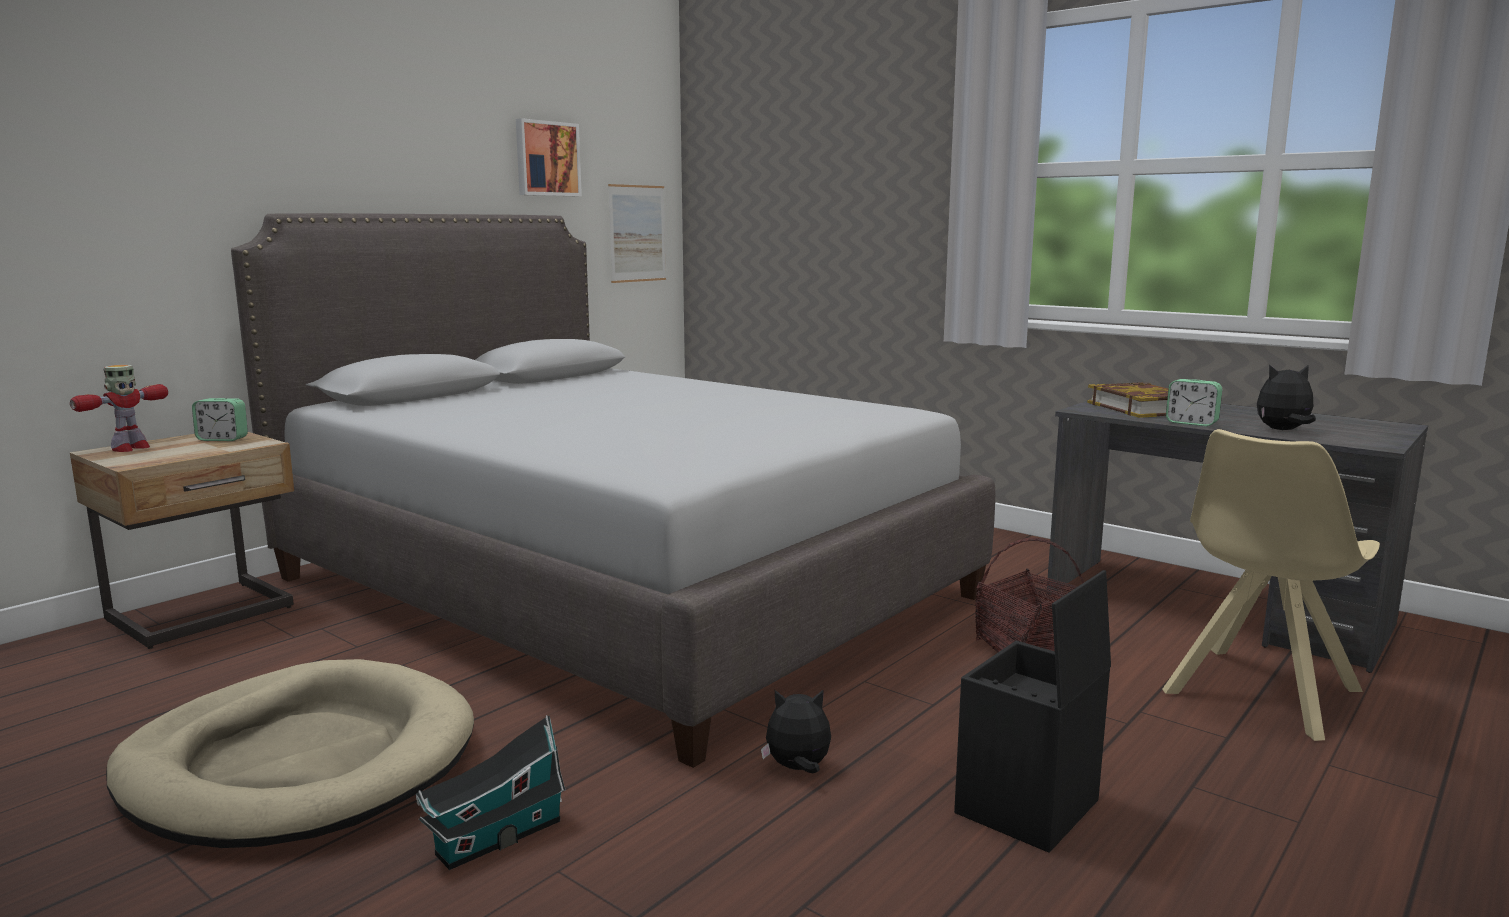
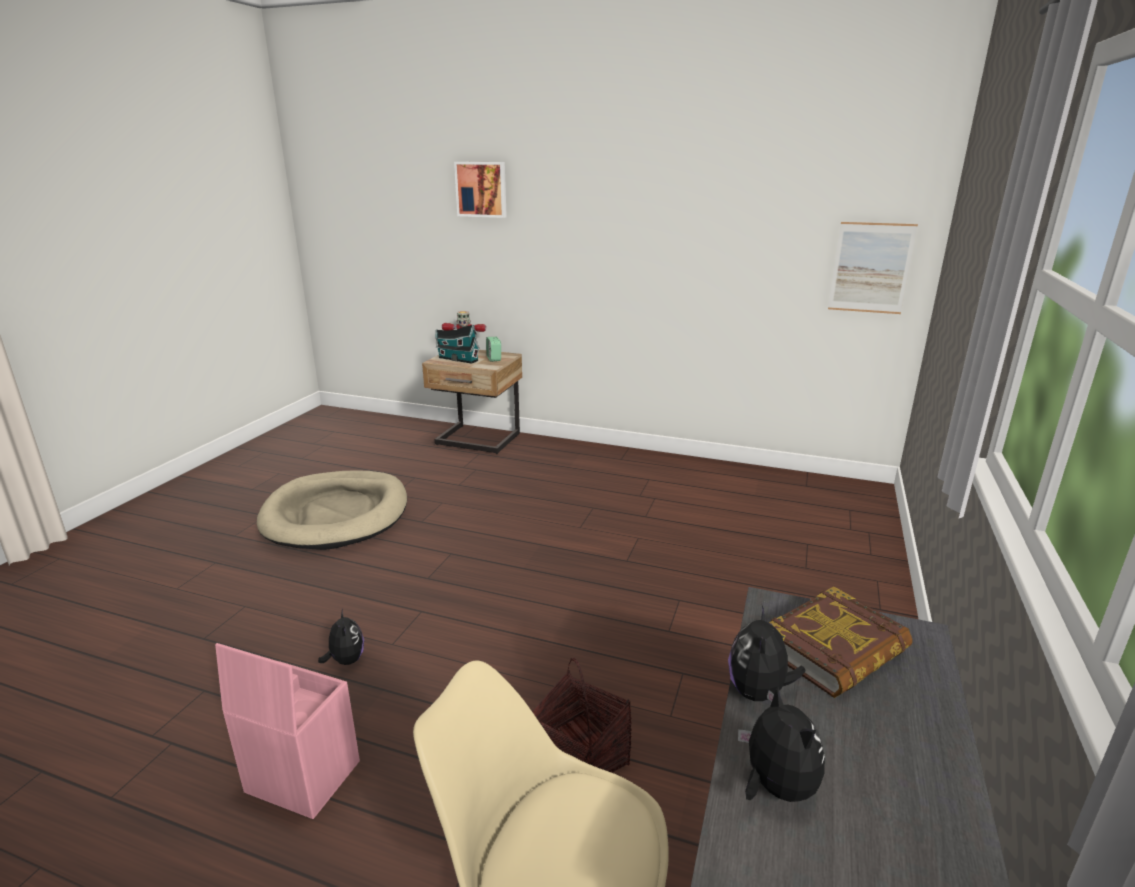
camera: 70 degrees right, 10 degrees up
grey bed [231,213,995,768] -> none
toy house [416,715,565,870] -> toy house moved to [435,325,480,364]
picture [516,118,582,196] -> picture moved to [454,162,507,218]
black storage box [954,570,1111,853] -> pink storage box [215,643,360,819]
alarm clock [1166,379,1222,427] -> plush toy [728,606,805,702]

